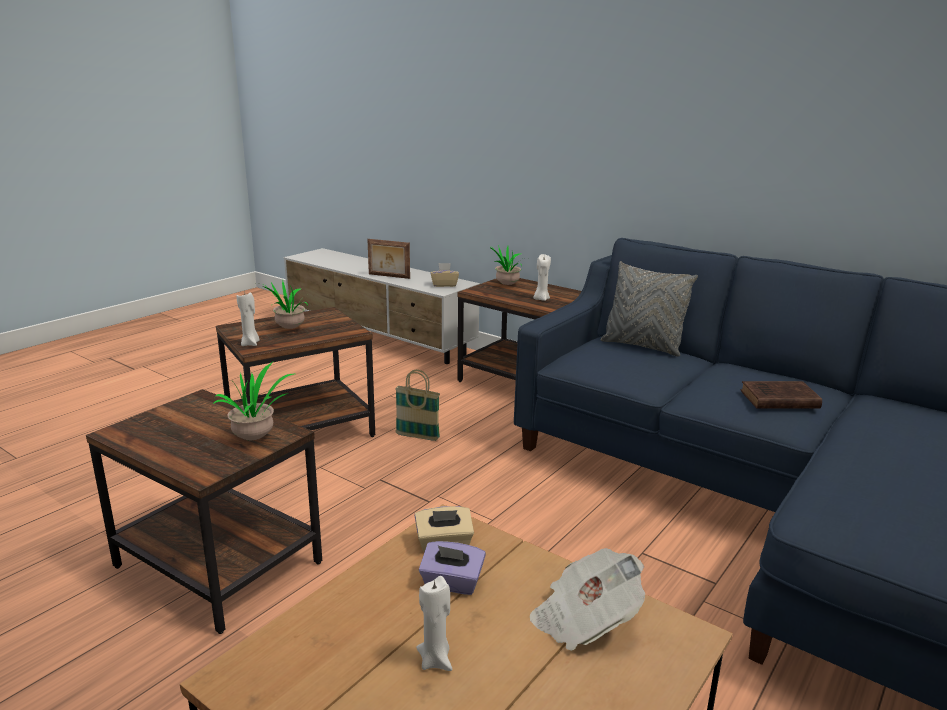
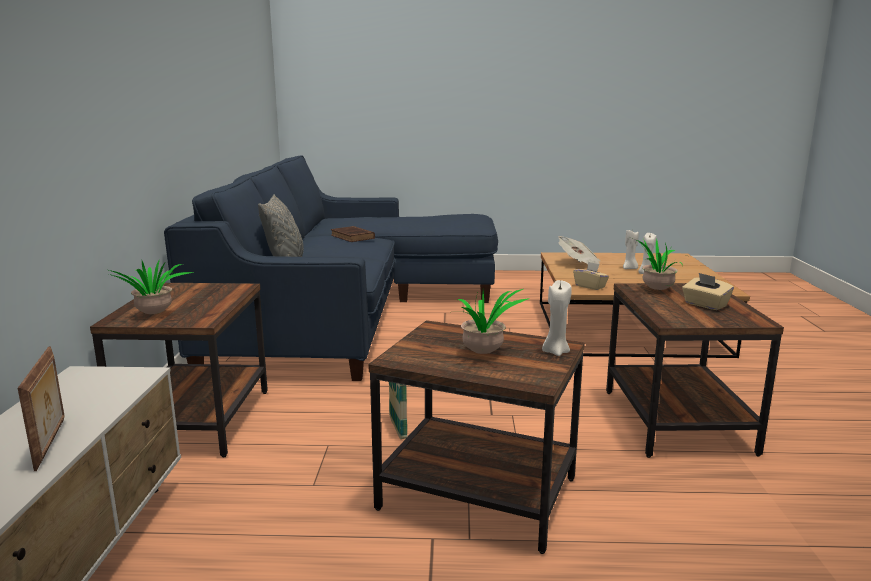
camera: 125 degrees left, 5 degrees down
purple tissue box [419,541,486,595] -> none
beige tissue box [431,263,459,287] -> beige tissue box moved to [682,273,734,310]
white candle [533,254,551,301] -> white candle moved to [623,230,639,269]

